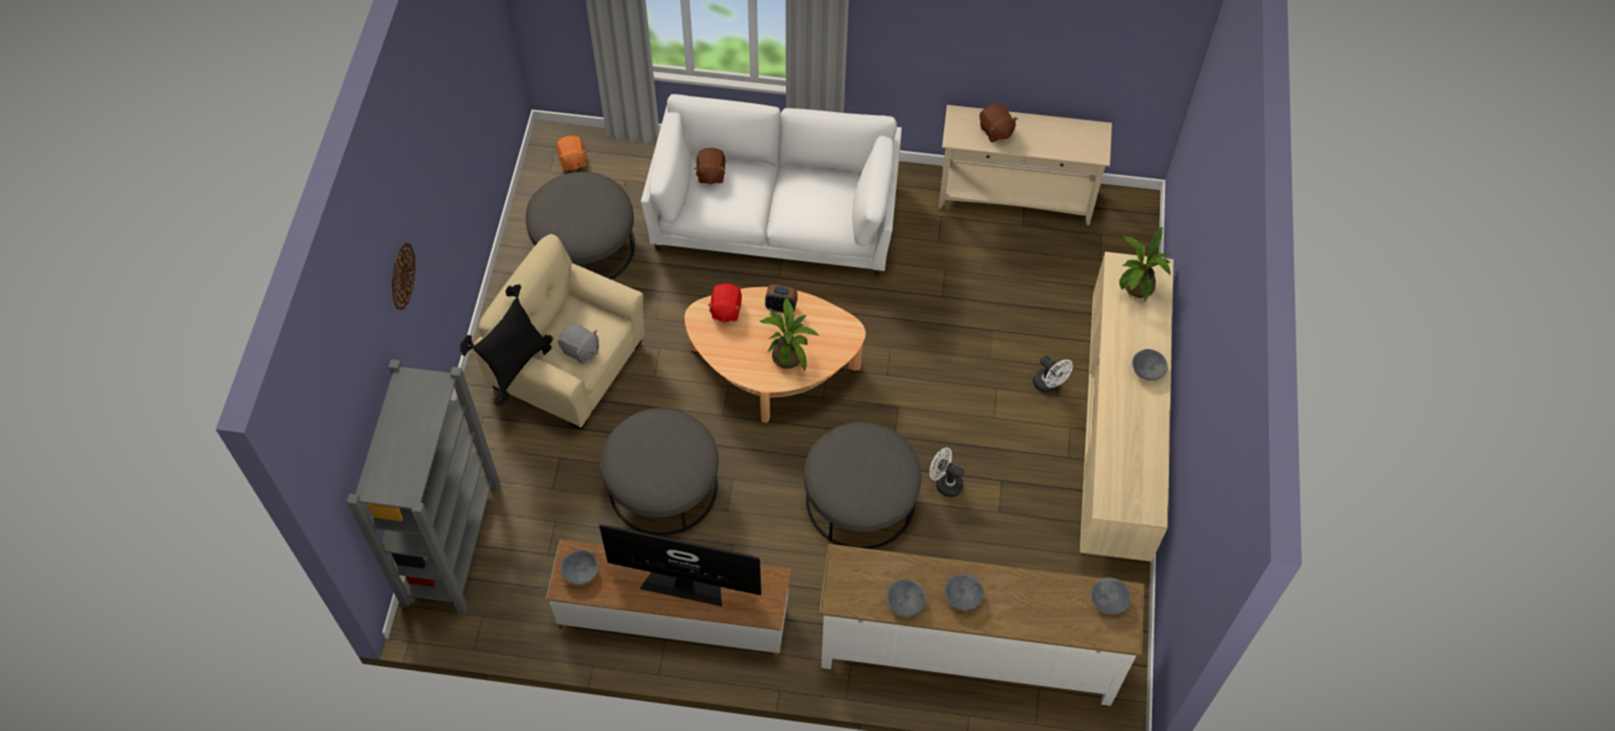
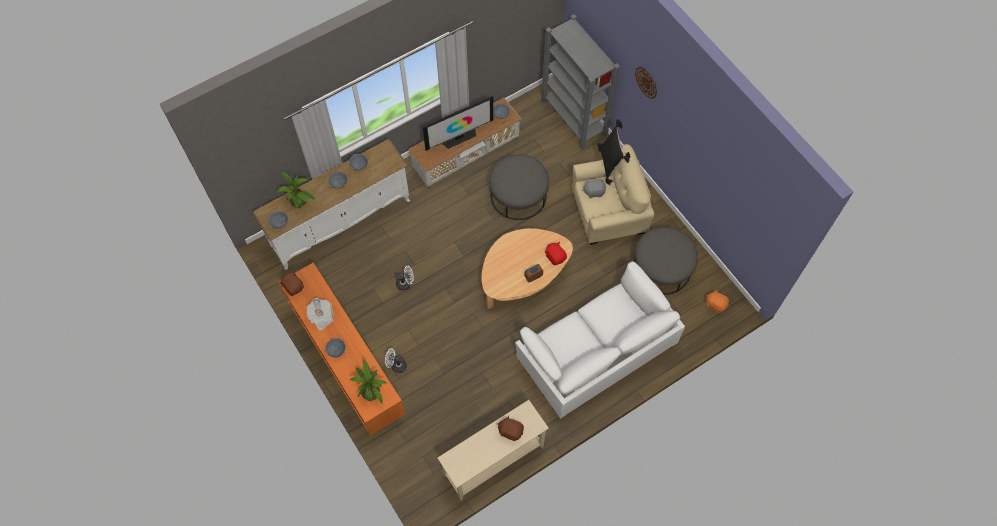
camera: 140 degrees right, 5 degrees up
brown plush toy [694,148,726,185] -> brown plush toy moved to [279,271,304,296]
potted plant [760,297,819,371] -> potted plant moved to [276,171,315,208]
grey ottoman [804,422,921,549] -> none
beige cabinet [1080,252,1173,562] -> orange cabinet [279,263,405,436]
none -> newspaper [307,298,334,330]

